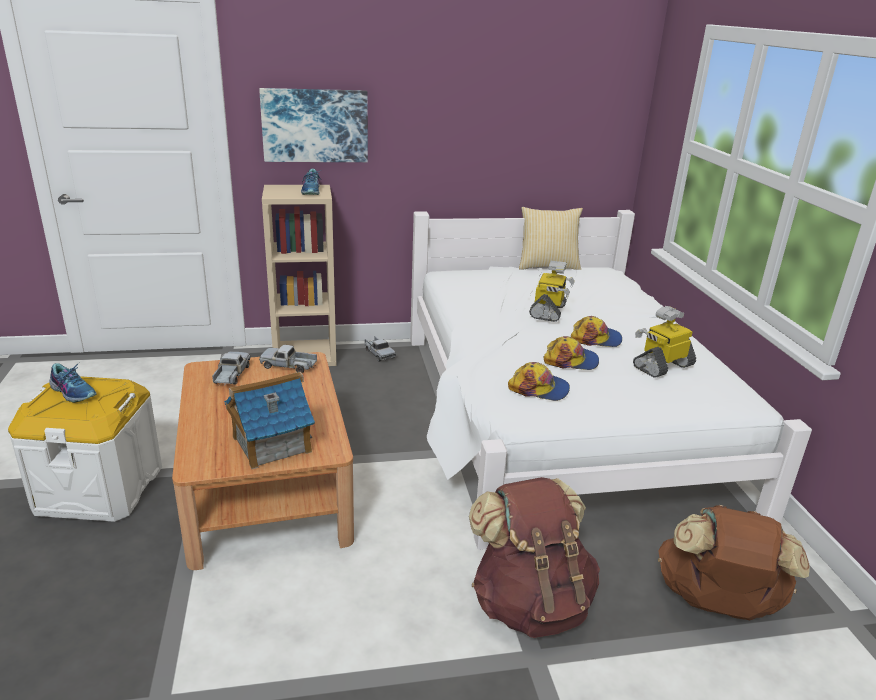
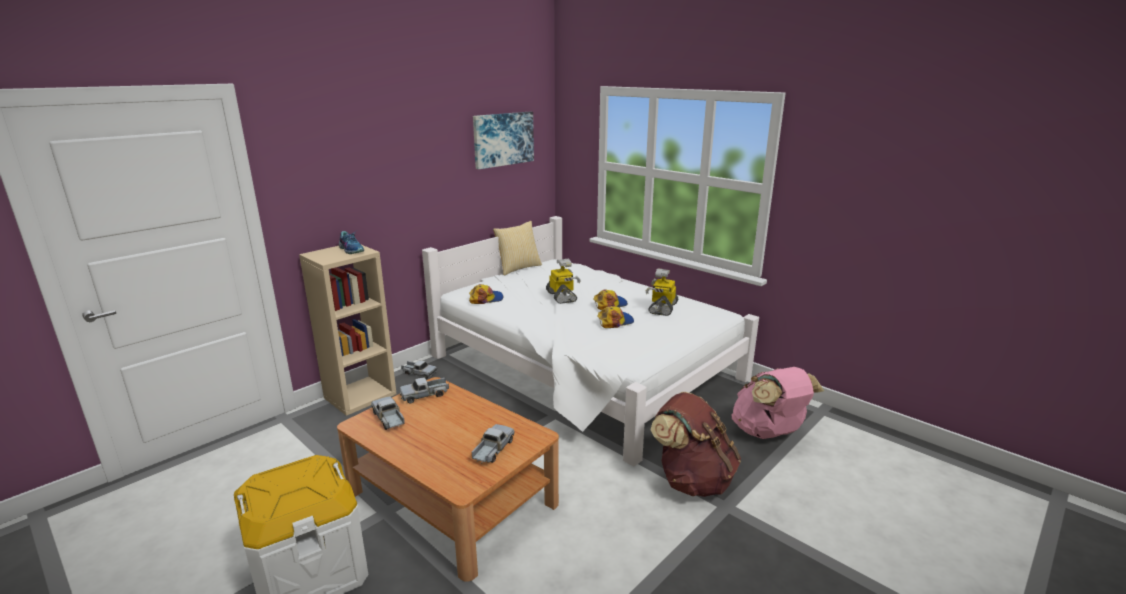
camera: 35 degrees left, 5 degrees down
shoe [49,362,96,403] -> none
toy house [224,372,315,469] -> toy truck [471,424,515,464]
picture [259,88,368,162] -> picture moved to [473,112,534,169]
cap [508,362,570,401] -> cap moved to [469,284,503,304]
brown backpack [658,505,810,620] -> pink backpack [732,367,824,439]

